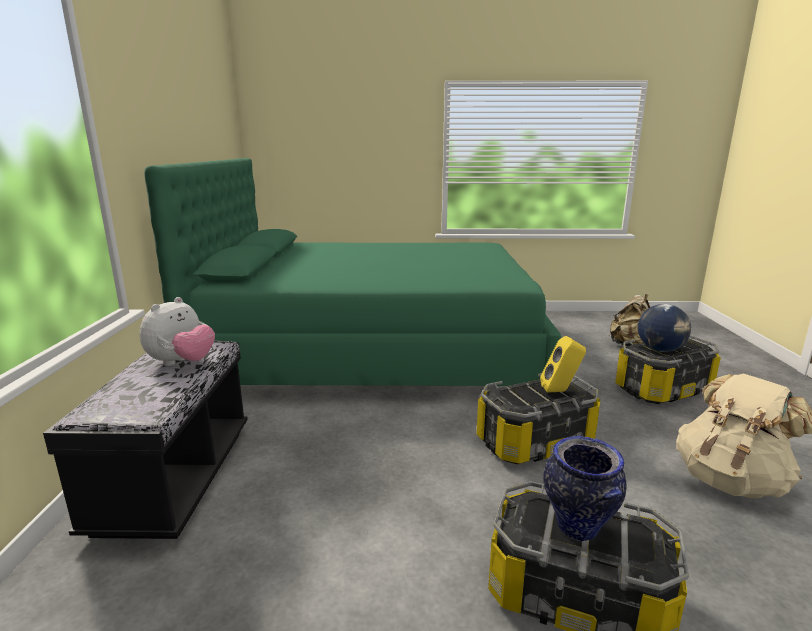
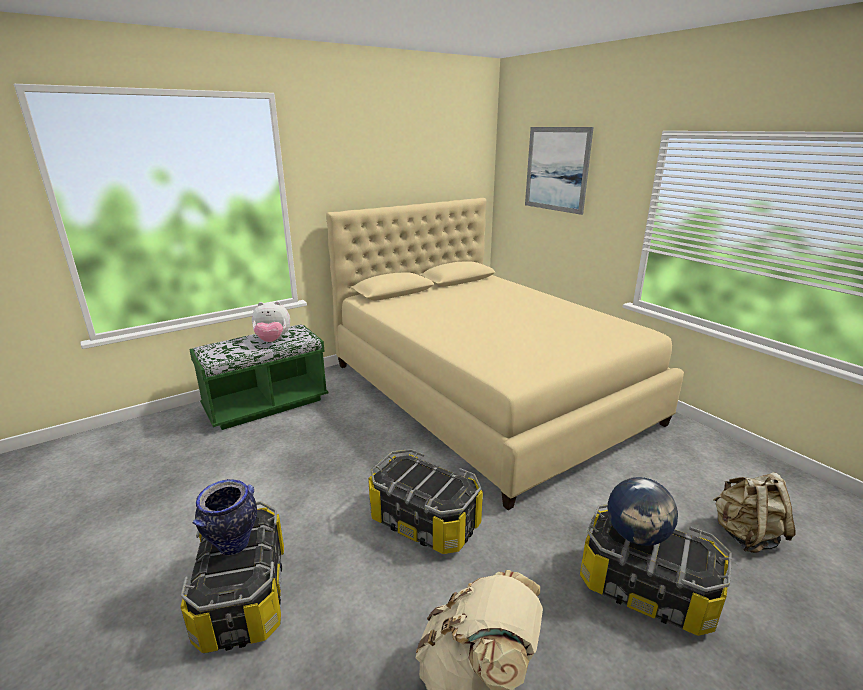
camera: 55 degrees right, 5 degrees up
black bench [43,341,248,539] -> green bench [189,325,328,430]
green bed [144,158,561,386] -> beige bed [326,198,684,510]
yellow speaker [540,336,586,393] -> none
none -> picture [525,127,594,215]

